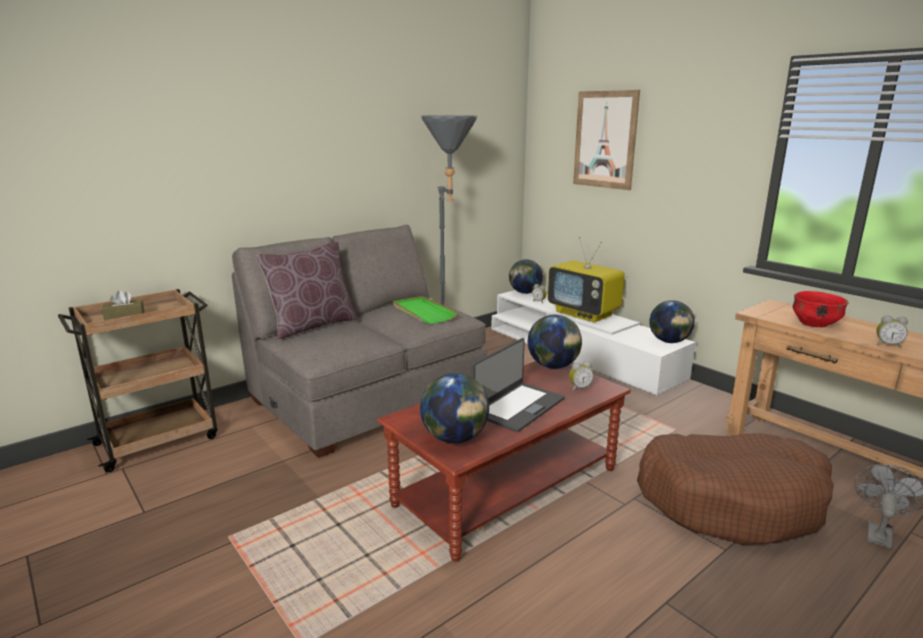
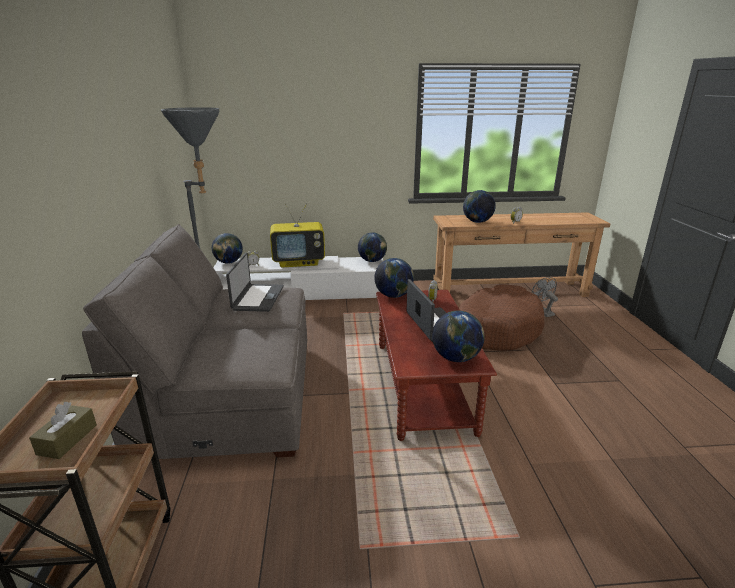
camera: 55 degrees left, 5 degrees up
brown pillow [256,242,357,340] -> none
green tray [393,296,458,324] -> laptop [226,253,284,312]
picture [573,90,640,190] -> none
red bowl [793,291,849,327] -> globe [463,190,496,223]

